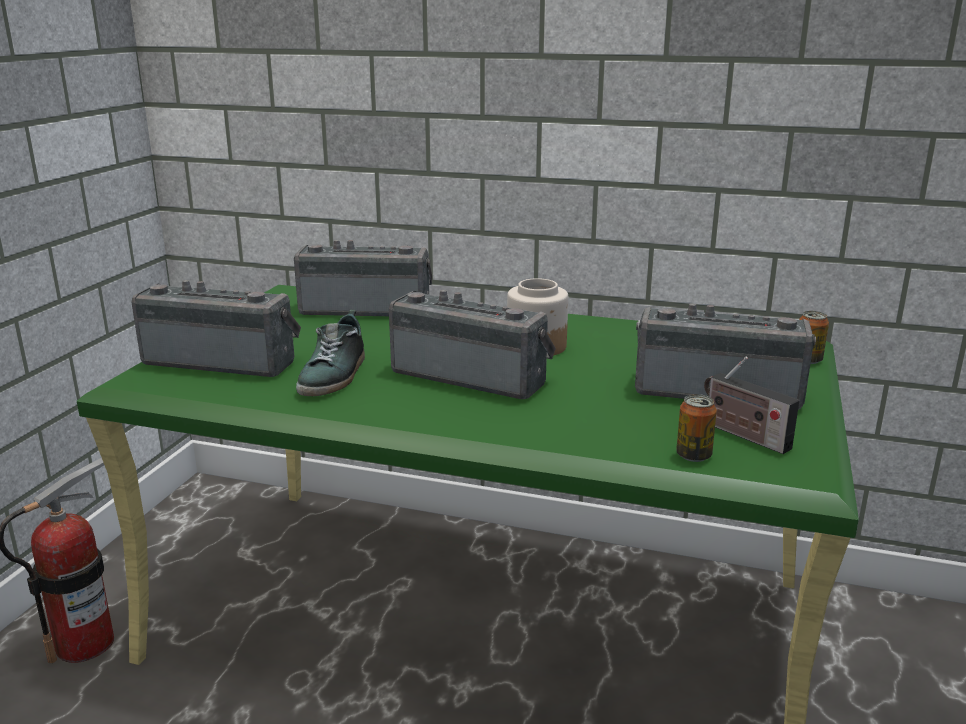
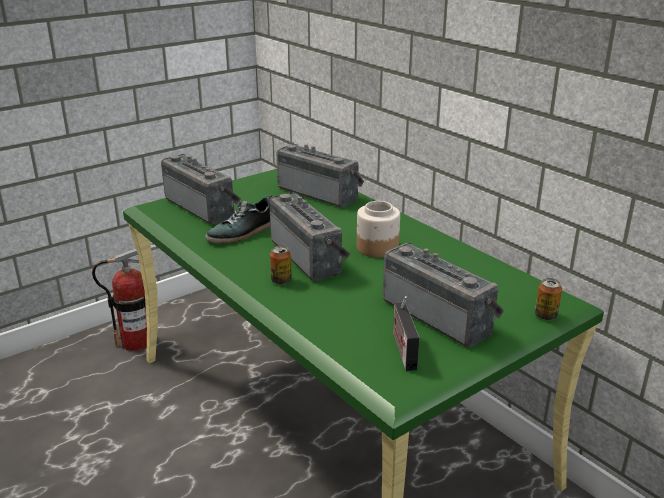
camera: 35 degrees right, 5 degrees up
can [676,394,717,462] -> can moved to [270,246,292,285]

